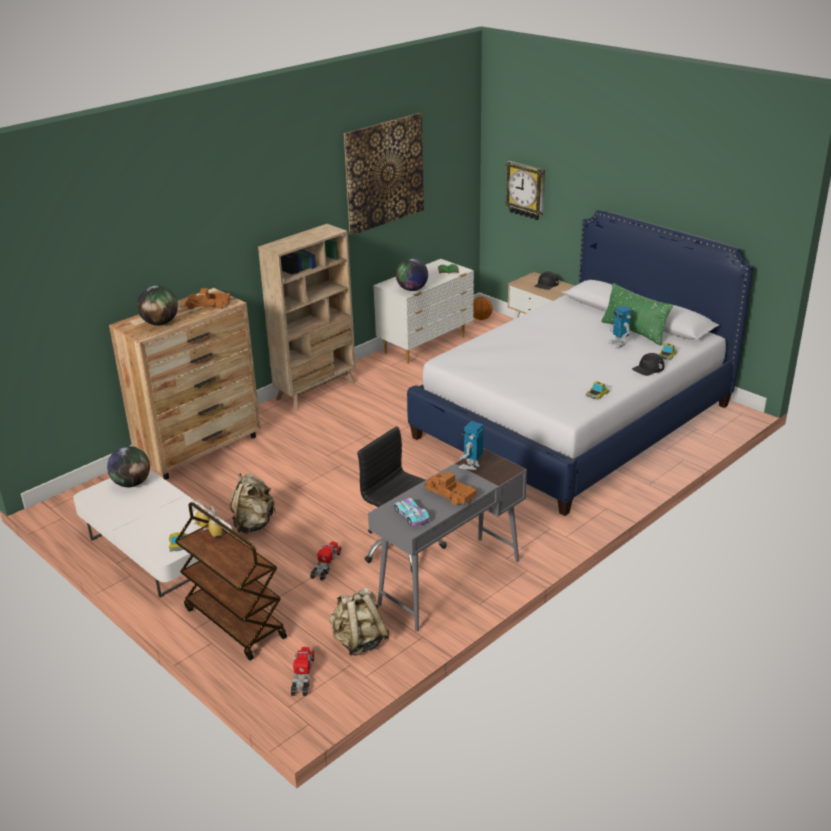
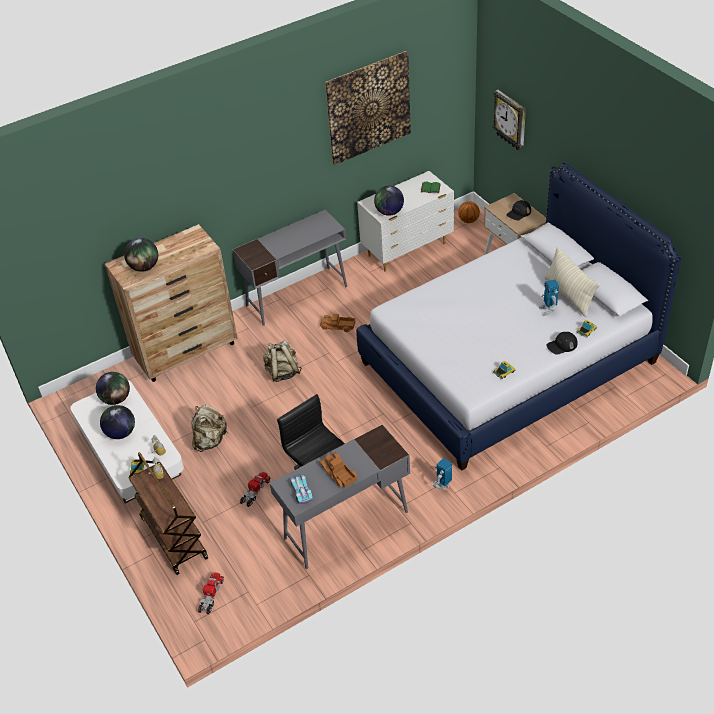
camera: 15 degrees right, 15 degrees up
toy truck [185,288,231,309] -> toy truck moved to [320,314,355,332]
beige bookcase [258,224,356,410] -> grey desk [233,210,347,326]
beige backpack [329,587,390,656] -> beige backpack moved to [263,340,302,382]
toy robot [459,421,483,470] -> toy robot moved to [433,458,452,490]
green pillow [601,283,673,345] -> beige pillow [544,247,600,317]
none -> globe [100,405,135,439]

